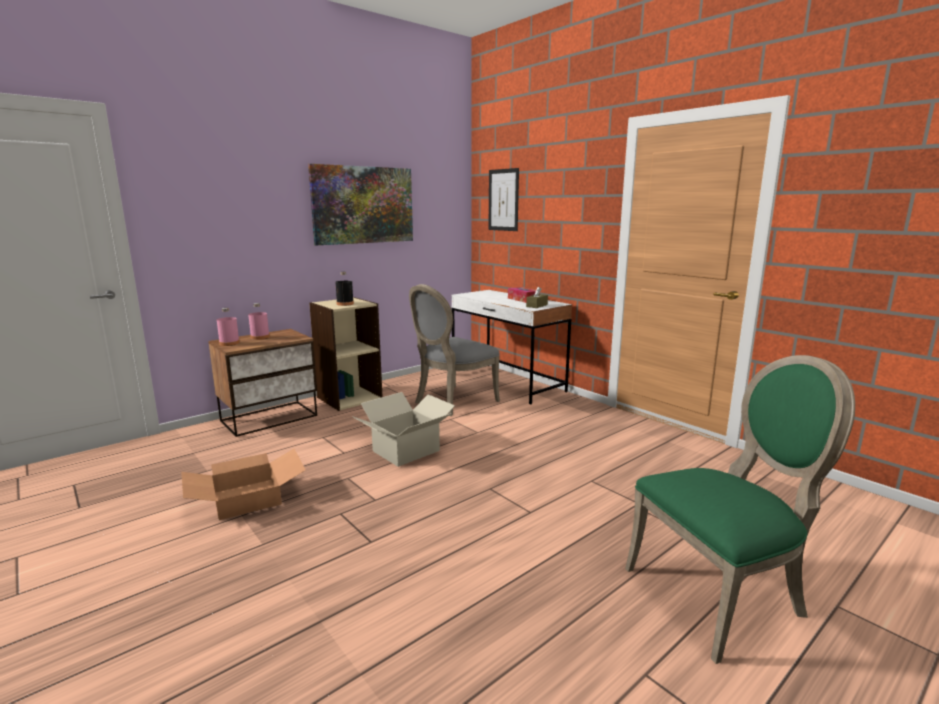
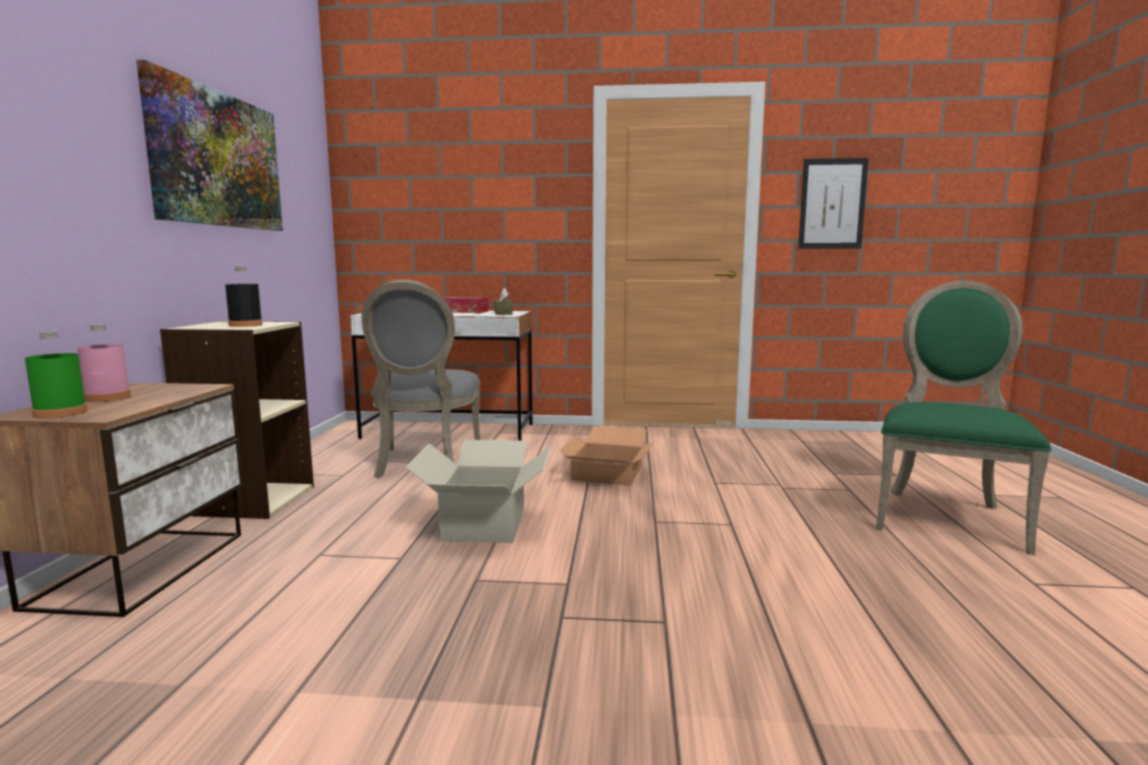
camera: 45 degrees left, 5 degrees down
cardboard box [181,449,306,520] -> cardboard box moved to [560,426,653,486]
pink bottle [217,308,240,346] -> green bottle [25,330,88,418]
picture [488,168,519,231] -> picture moved to [798,158,869,249]

